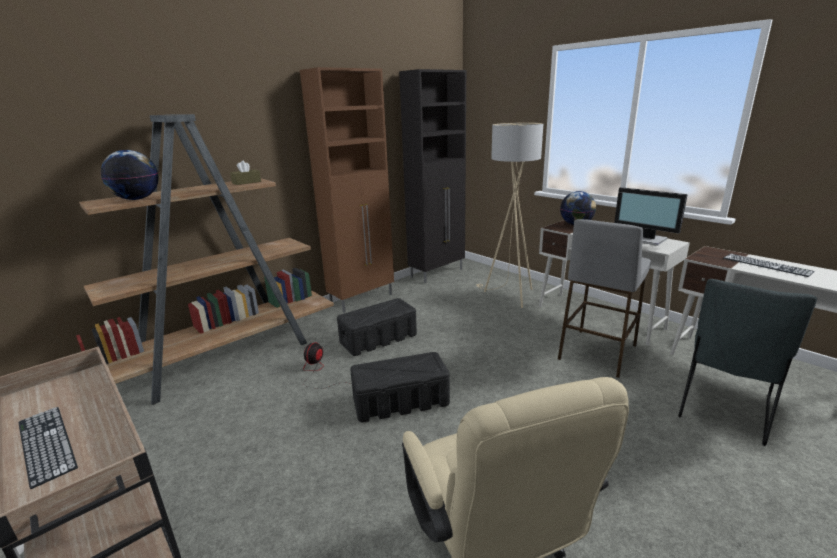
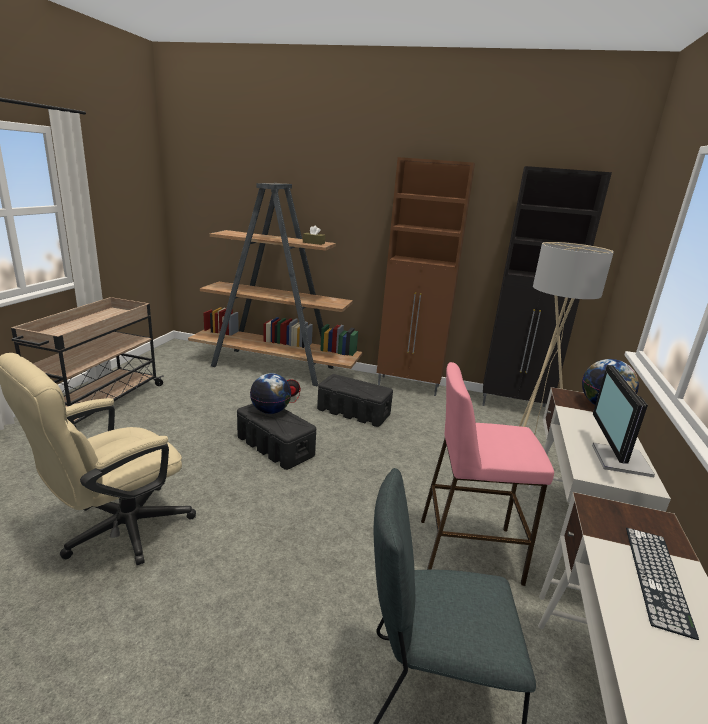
camera: 55 degrees right, 0 degrees up
keyboard [19,407,78,489] -> none
globe [101,150,159,200] -> globe moved to [250,373,291,414]
grey stool [558,219,651,378] -> pink stool [421,362,554,586]

